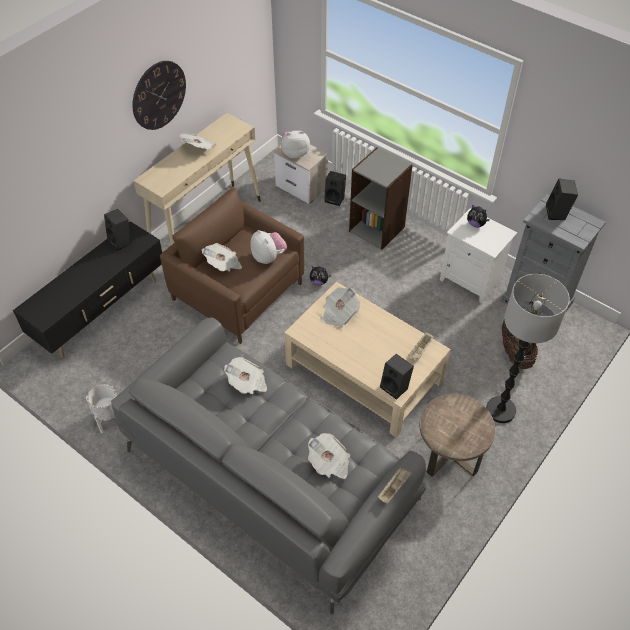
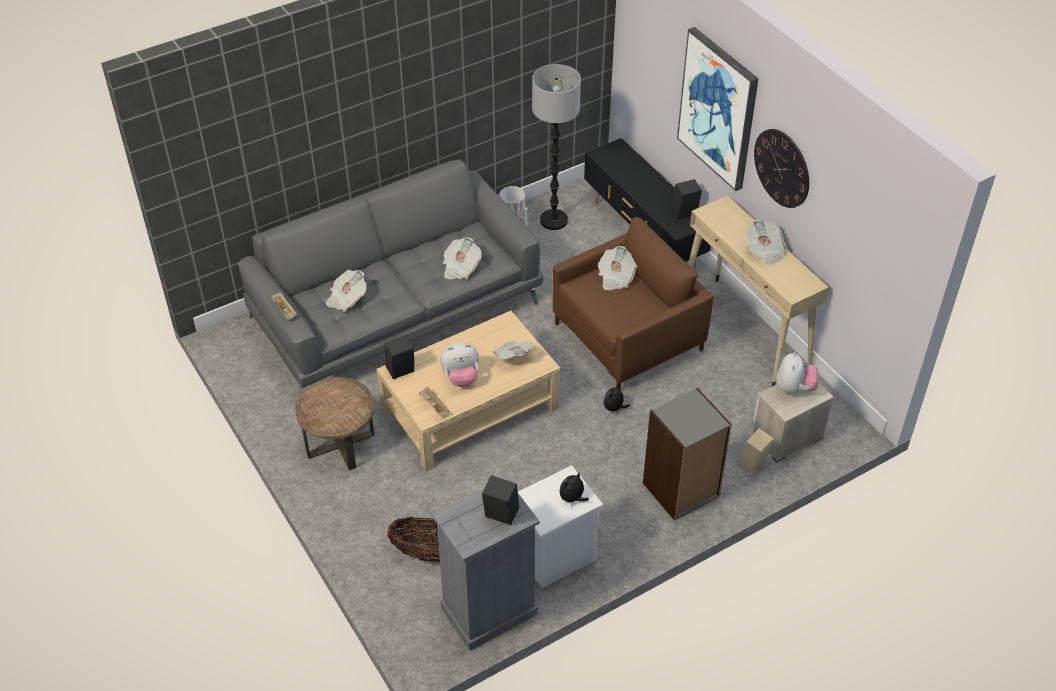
camera: 110 degrees right, 5 degrees down
plush toy [250,230,287,264] -> plush toy moved to [440,342,479,387]
black speaker [324,171,346,206] -> beige speaker [738,428,774,474]
floor lamp [486,274,570,423] -> floor lamp moved to [532,64,581,230]
none -> picture [677,27,759,191]

